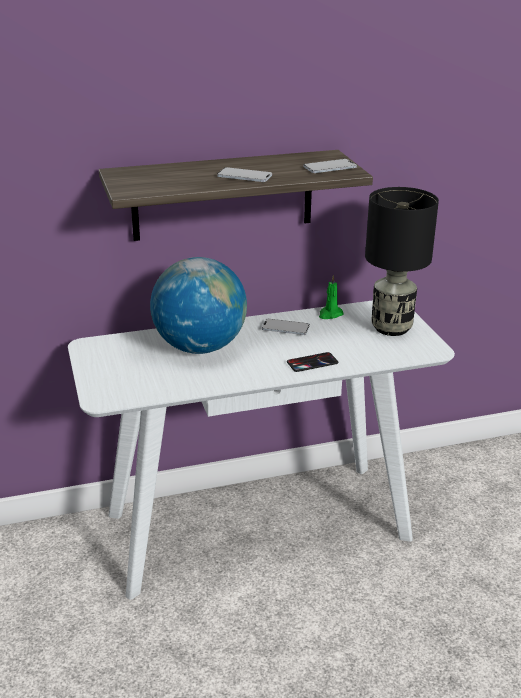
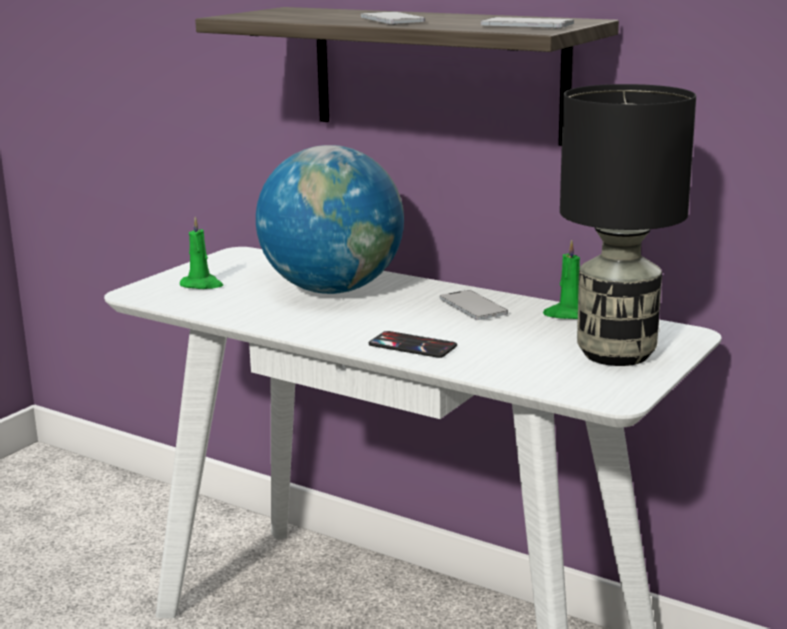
camera: 50 degrees right, 10 degrees down
none -> green candle [180,216,223,289]

